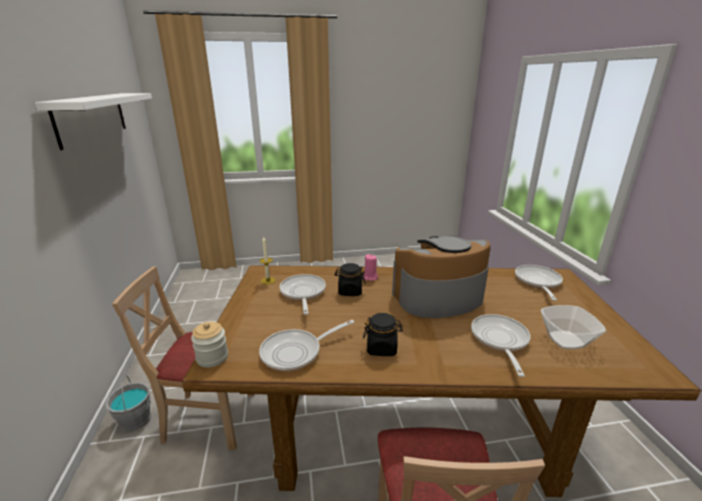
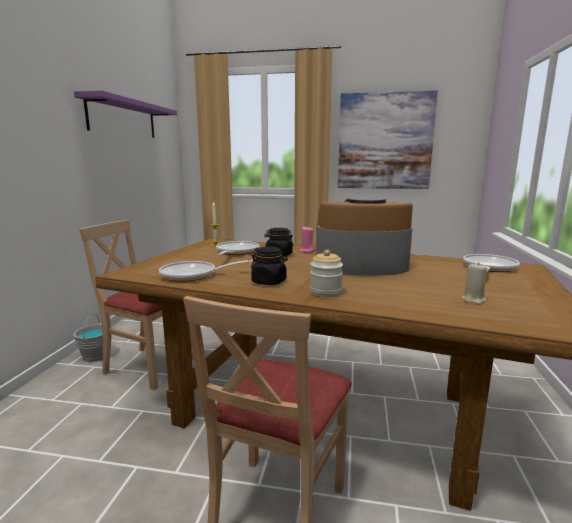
camera: 20 degrees right, 10 degrees down
white shelf [35,93,152,150] -> purple shelf [74,90,177,138]
jar [191,322,228,368] -> jar moved to [310,250,343,297]
frying pan [471,314,530,377] -> none
bowl [540,305,606,349] -> beige candle [462,262,488,304]
none -> picture [338,90,438,189]

